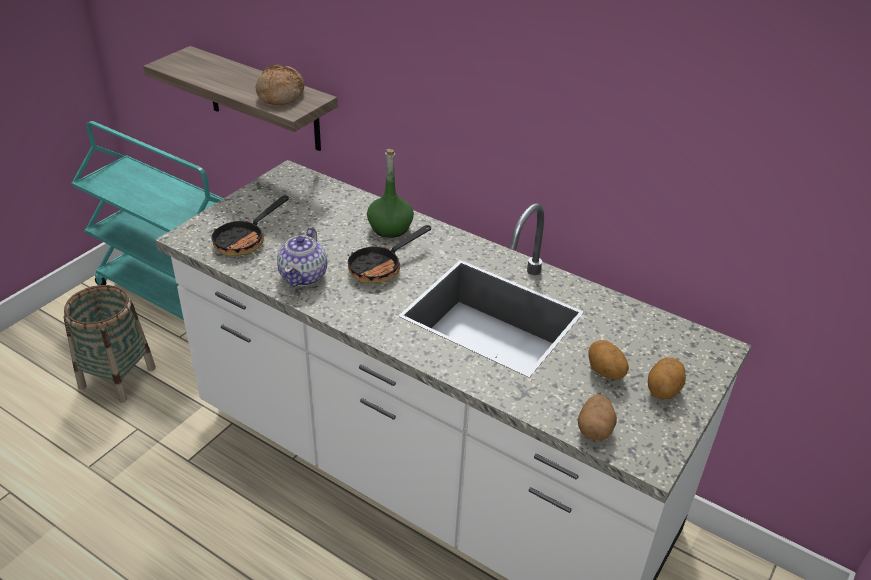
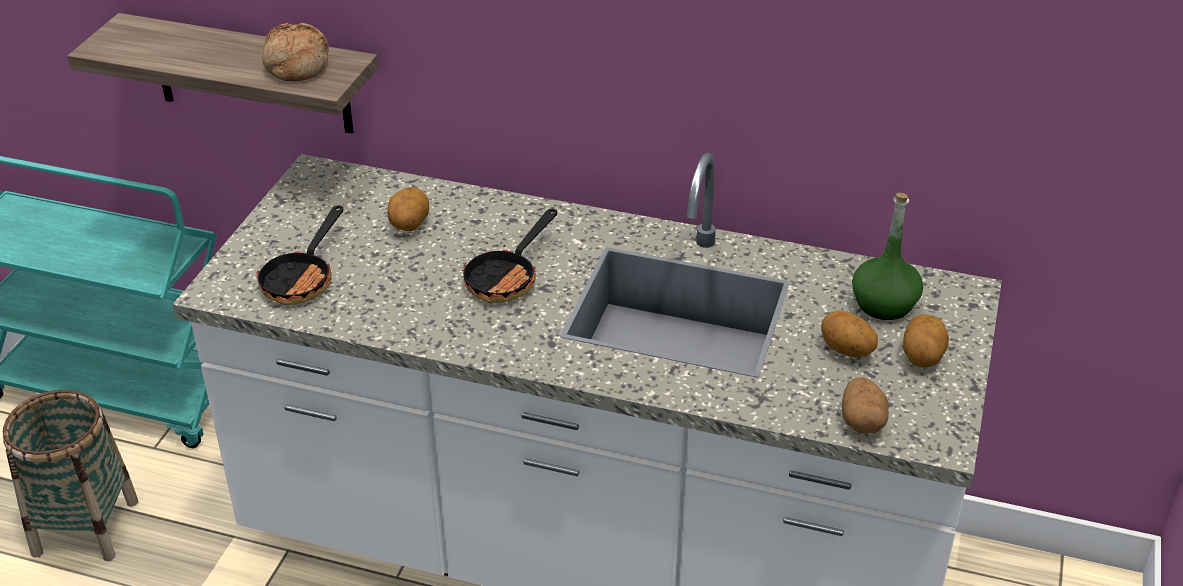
camera: 15 degrees left, 0 degrees up
teapot [277,227,327,287] -> none
green bottle [367,149,414,238] -> green bottle moved to [852,193,923,320]
none -> potato [387,187,429,231]

